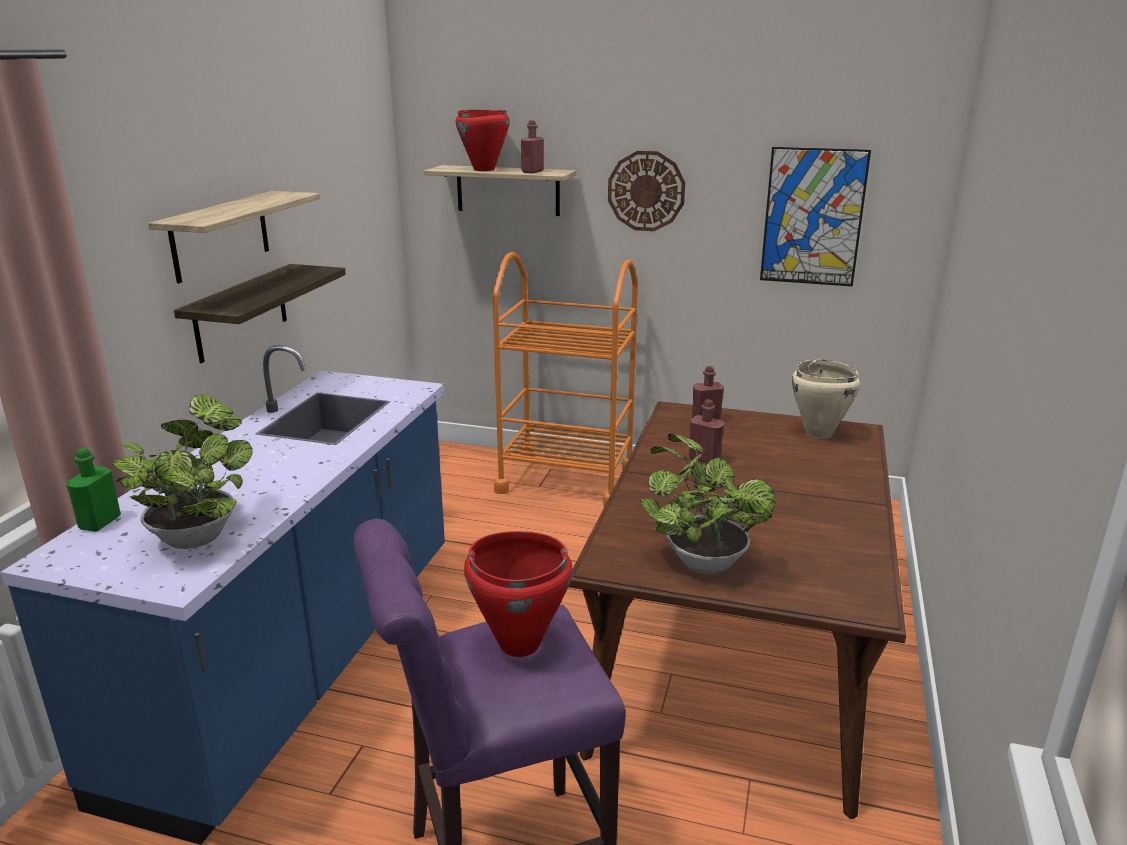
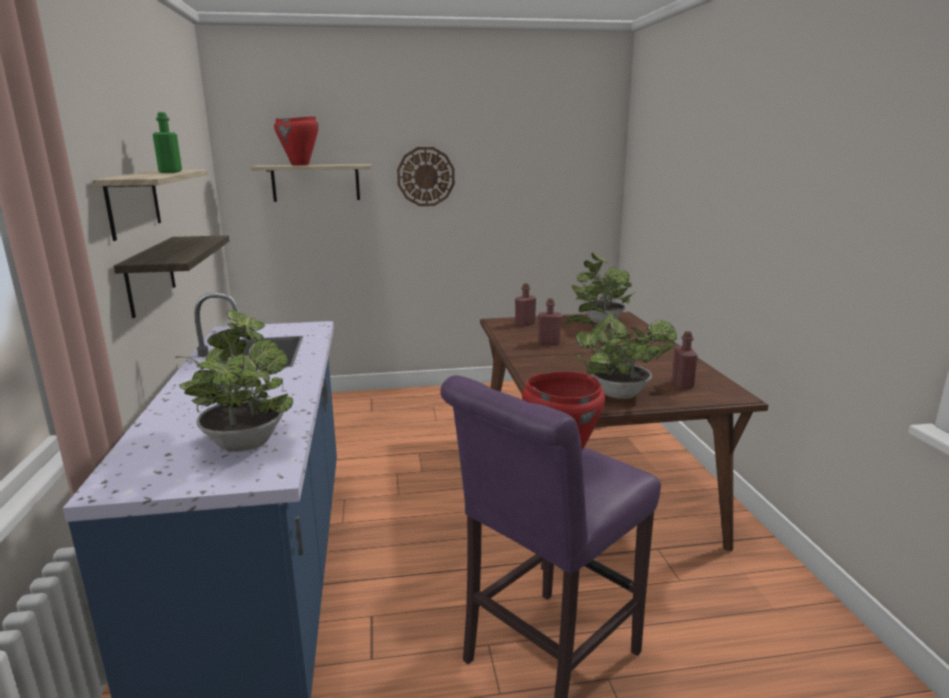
camera: 25 degrees left, 5 degrees down
green bottle [66,448,121,532] -> green bottle moved to [153,112,182,173]
orange cart [493,252,638,506] -> none
red bottle [521,120,544,173] -> red bottle moved to [672,331,698,388]
picture [760,147,871,286] -> none
beige cooking pot [792,359,860,439] -> potted plant [572,253,636,323]

